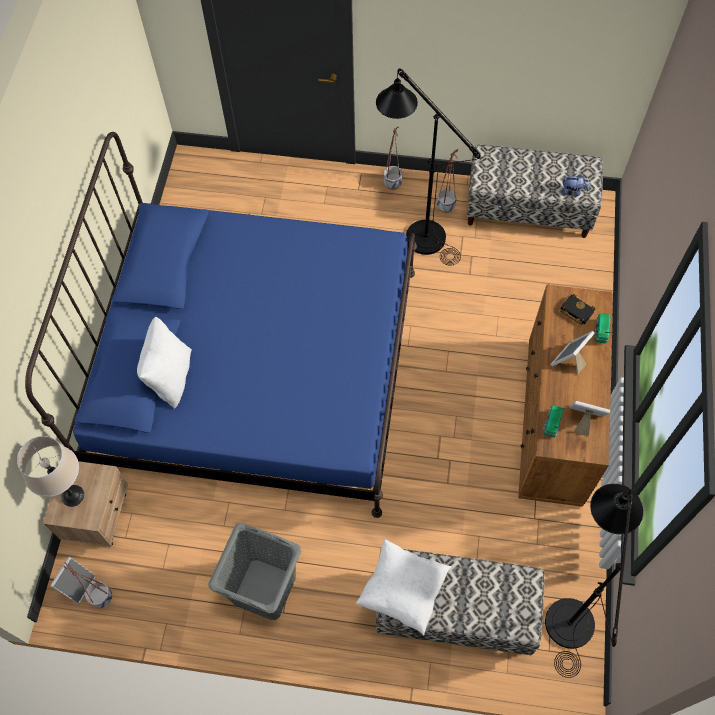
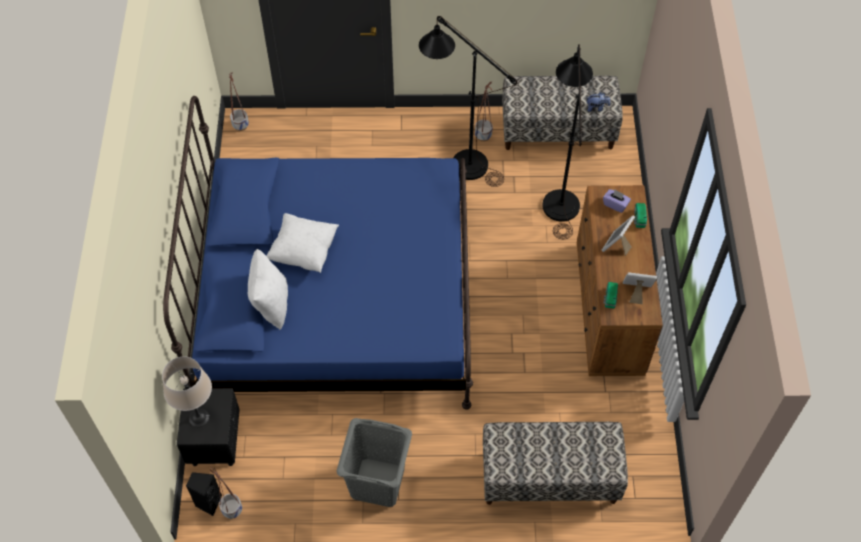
camera: 10 degrees left, 5 degrees down
beige nightstand [43,461,128,546] -> black nightstand [177,388,240,466]
picture frame [50,557,96,604] -> black speaker [186,472,222,516]
white pillow [356,539,452,636] -> white pillow moved to [266,213,339,273]
planter [384,127,402,190] -> planter moved to [229,72,249,131]
black floor lamp [545,484,644,678] -> black floor lamp moved to [542,44,593,239]
black book [560,294,595,325] -> purple tissue box [603,189,631,213]

